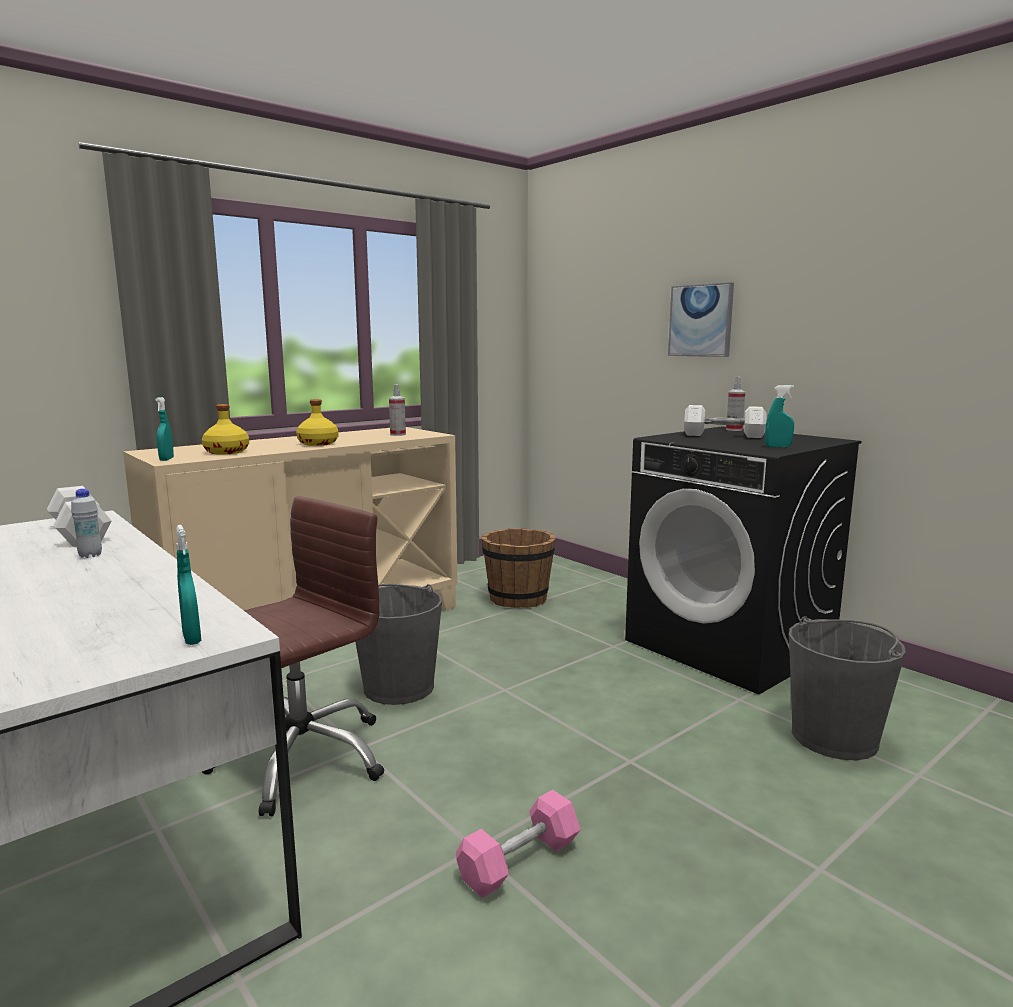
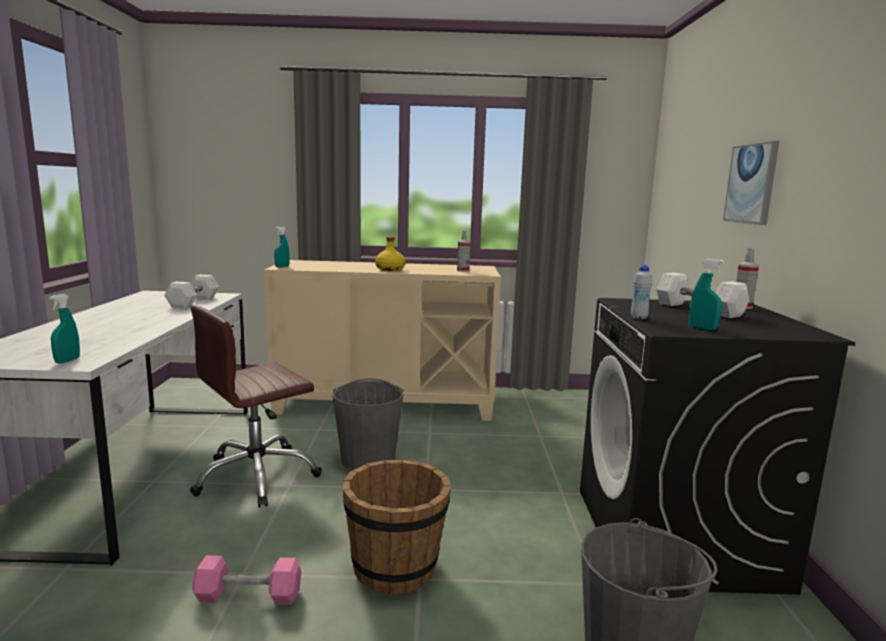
camera: 40 degrees right, 0 degrees up
white bottle [71,489,102,558] -> white bottle moved to [631,265,652,320]
yellow bottle [202,404,249,455] -> none
brown office chair [202,496,385,816] -> brown office chair turned 150 degrees clockwise [190,305,322,507]
brown bucket [482,528,556,608] -> brown bucket moved to [343,460,451,594]

